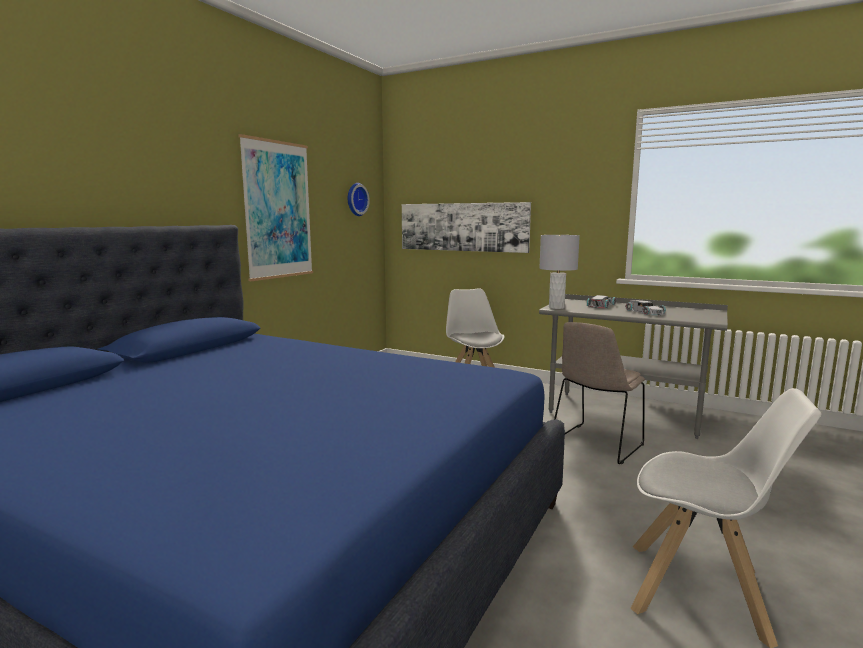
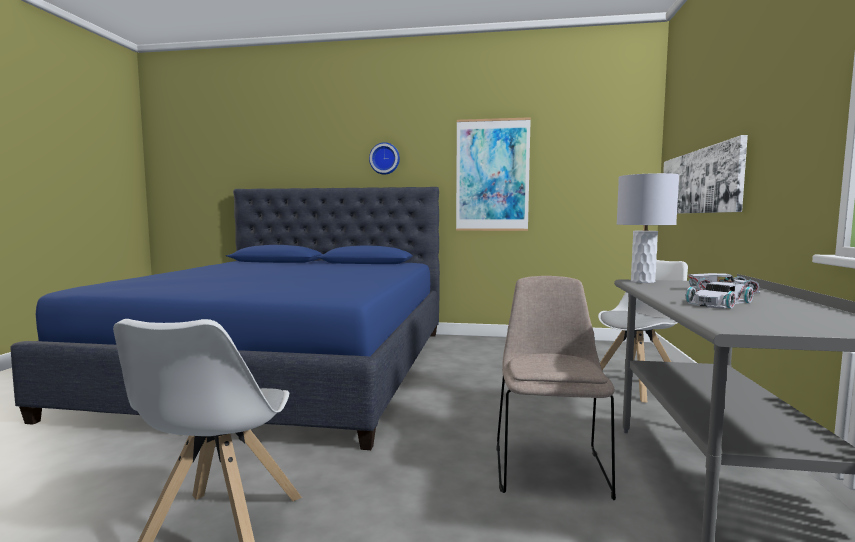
camera: 70 degrees right, 5 degrees down
wall clock [348,183,370,216] -> wall clock moved to [369,142,400,175]
beige chair [554,322,645,464] -> beige chair turned 75 degrees clockwise [496,276,616,500]

